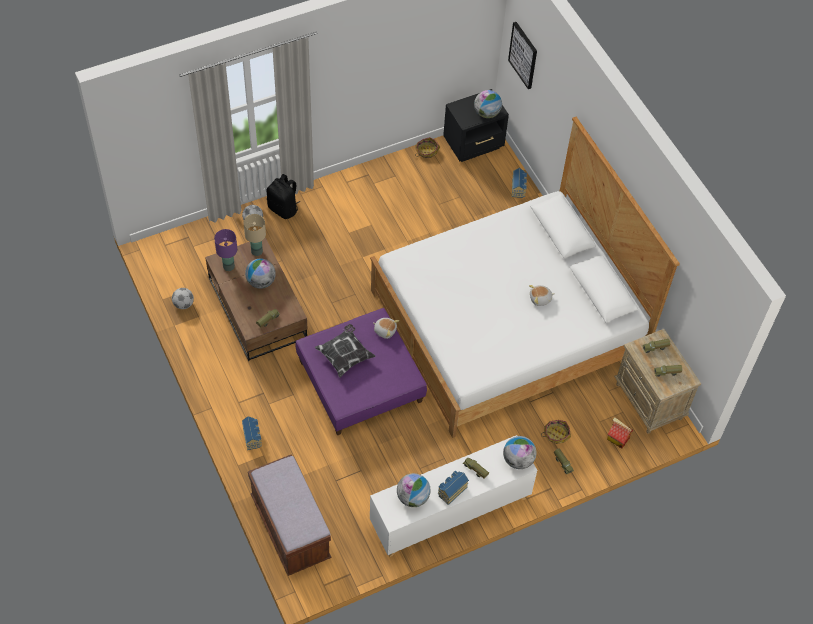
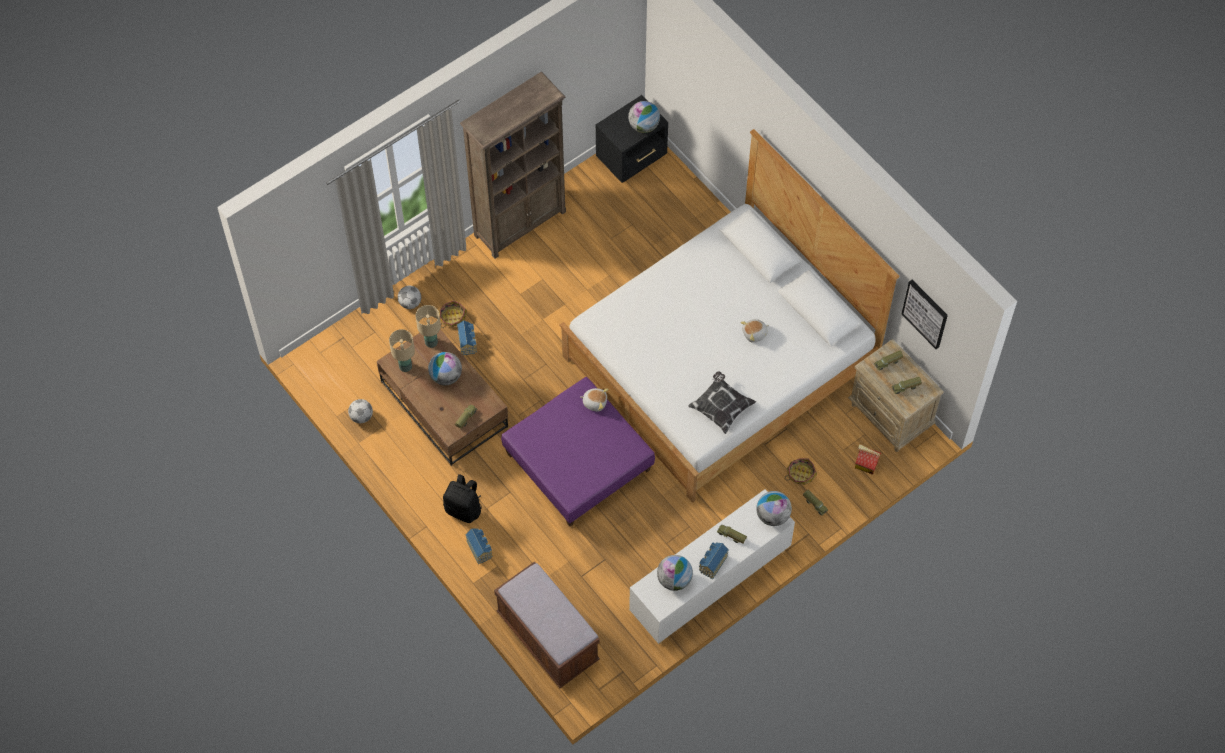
camera: 10 degrees left, 5 degrees up
purple table lamp [214,229,237,271] -> beige table lamp [389,329,415,372]
black backpack [267,174,300,219] -> black backpack moved to [443,474,482,523]
pillow [315,324,375,378] -> pillow moved to [688,371,756,434]
basket [415,137,440,158] -> basket moved to [439,301,467,328]
picture [508,22,537,89] -> picture moved to [902,280,948,349]
toy house [512,168,527,198] -> toy house moved to [457,320,477,355]
none -> brown bookcase [460,72,566,259]

